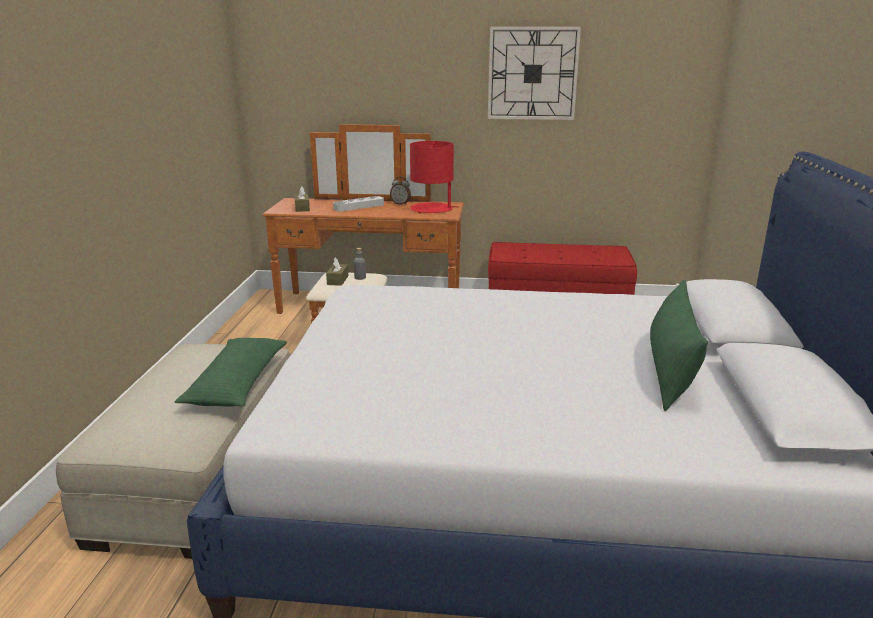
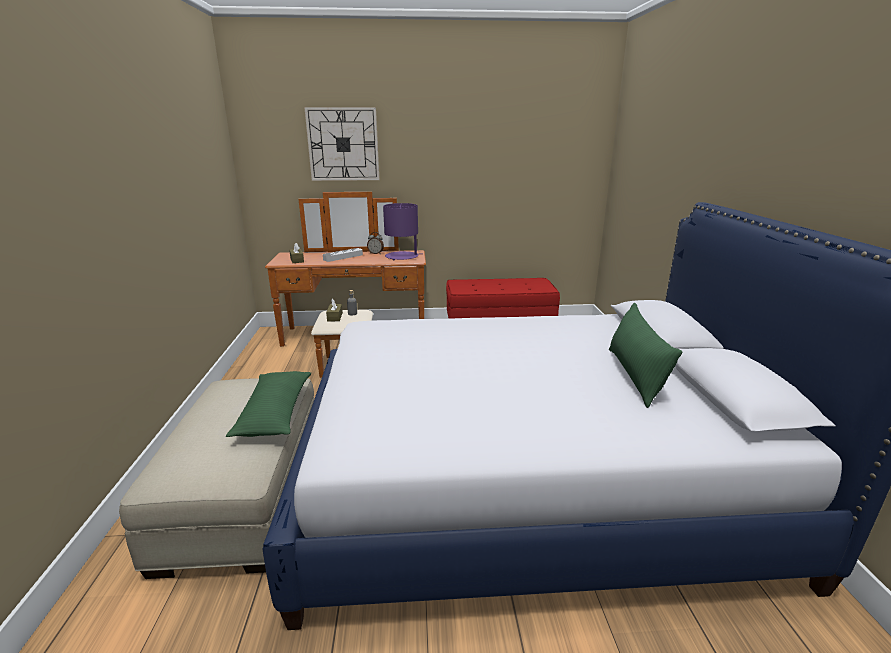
camera: 10 degrees left, 0 degrees up
red table lamp [410,141,459,214] -> purple table lamp [383,203,418,260]
wall clock [488,27,581,120] -> wall clock moved to [304,107,379,181]

